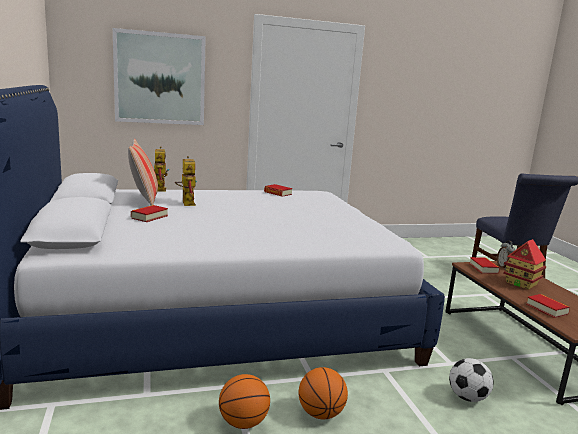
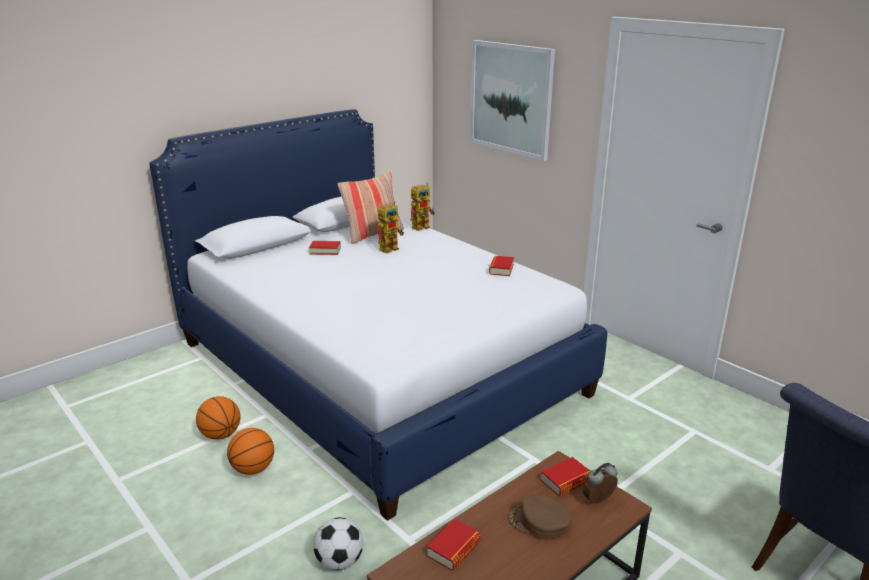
camera: 65 degrees right, 10 degrees up
toy house [503,239,546,290] -> brown cap [507,495,573,540]

